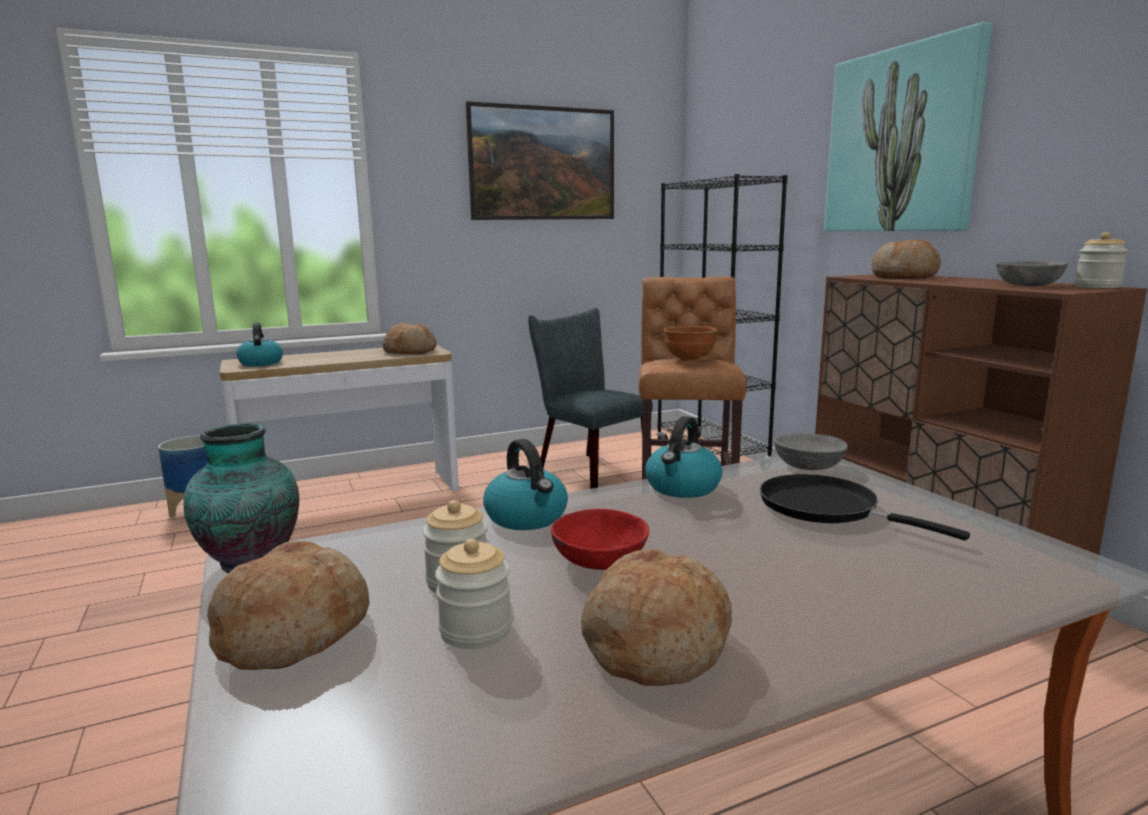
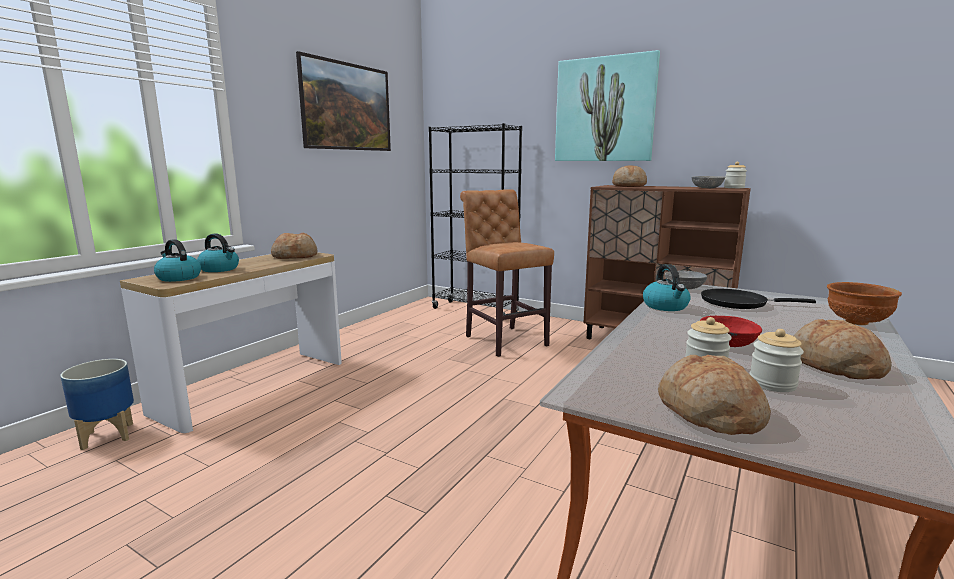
camera: 35 degrees left, 0 degrees up
vase [183,423,299,573] -> none
kettle [483,439,568,530] -> kettle moved to [197,234,239,272]
grey chair [528,308,653,489] -> none
brown bowl [664,326,718,362] -> brown bowl moved to [827,282,902,325]

